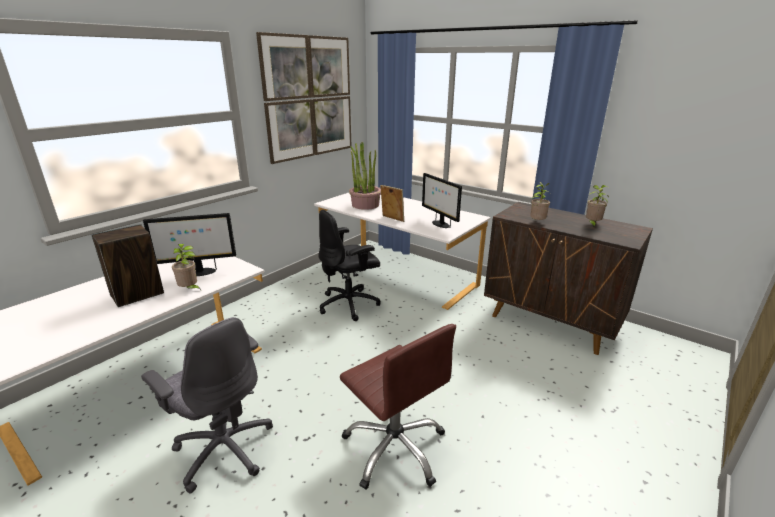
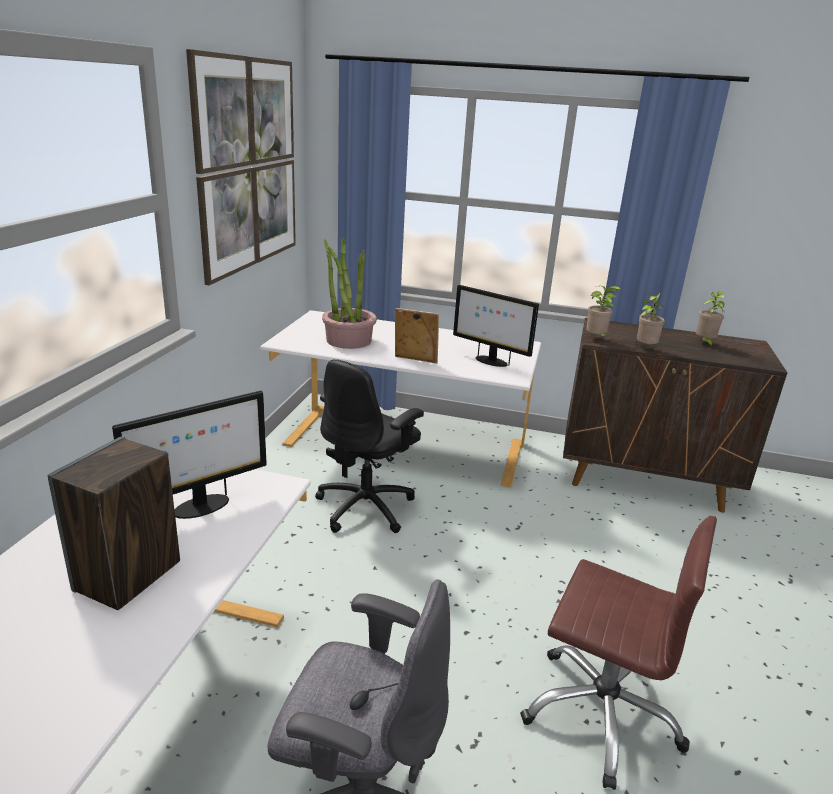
camera: 25 degrees left, 0 degrees up
potted plant [172,244,201,290] -> potted plant moved to [586,286,621,337]

